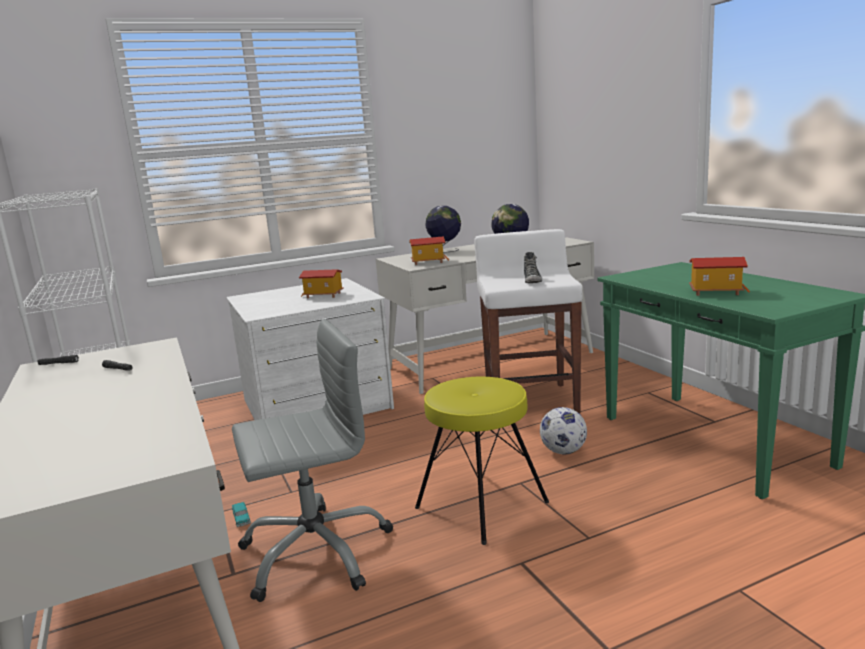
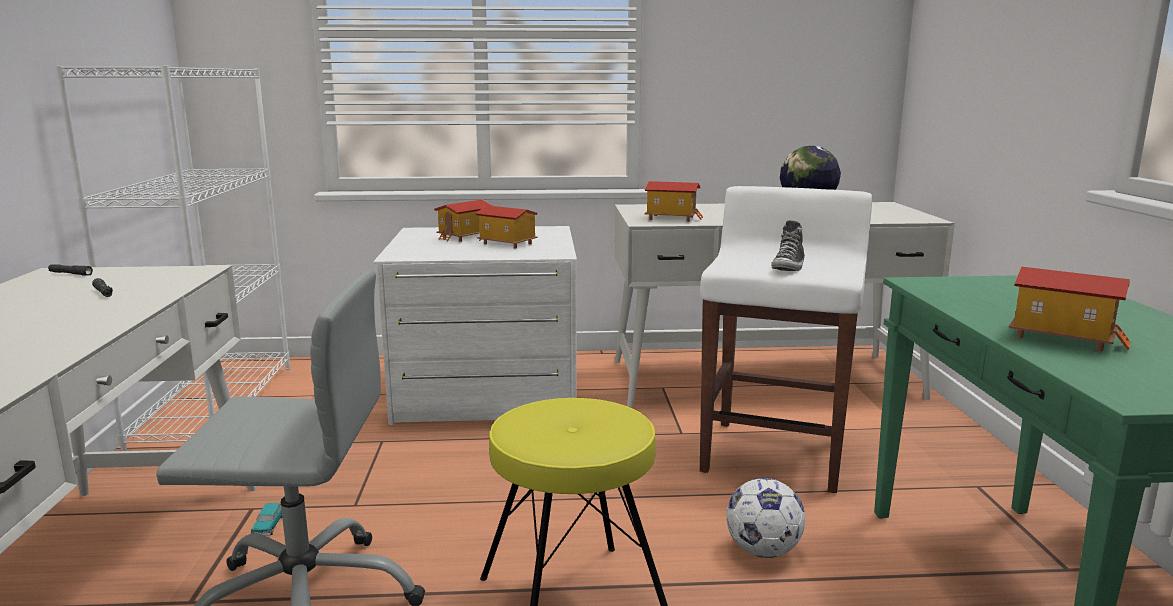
camera: 20 degrees right, 0 degrees up
globe [426,206,461,253] -> none
none -> toy house [434,199,492,242]

